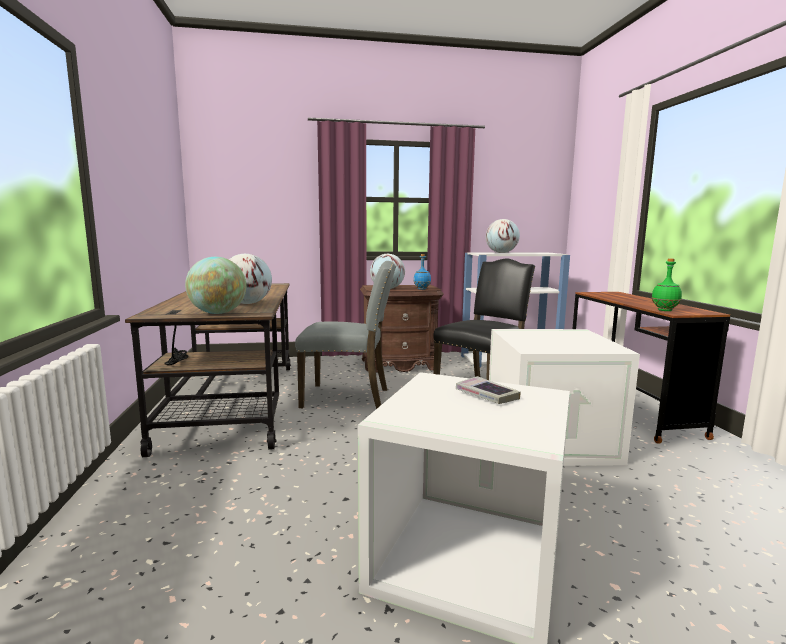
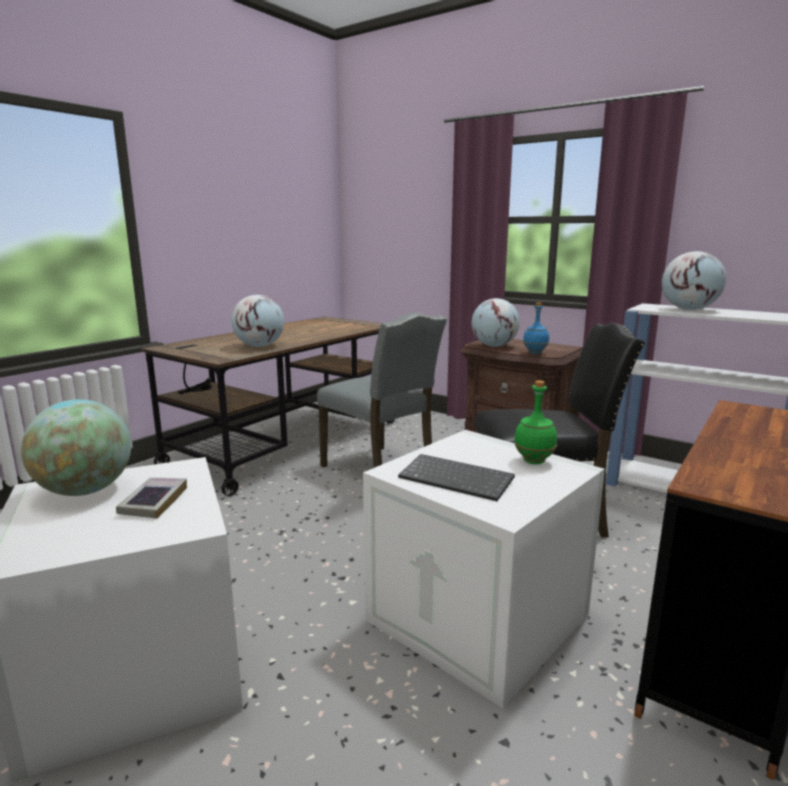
camera: 45 degrees right, 5 degrees up
globe [185,257,246,314] -> globe moved to [21,399,131,496]
green bottle [651,258,682,311] -> green bottle moved to [514,380,557,464]
none -> keyboard [398,454,515,501]

